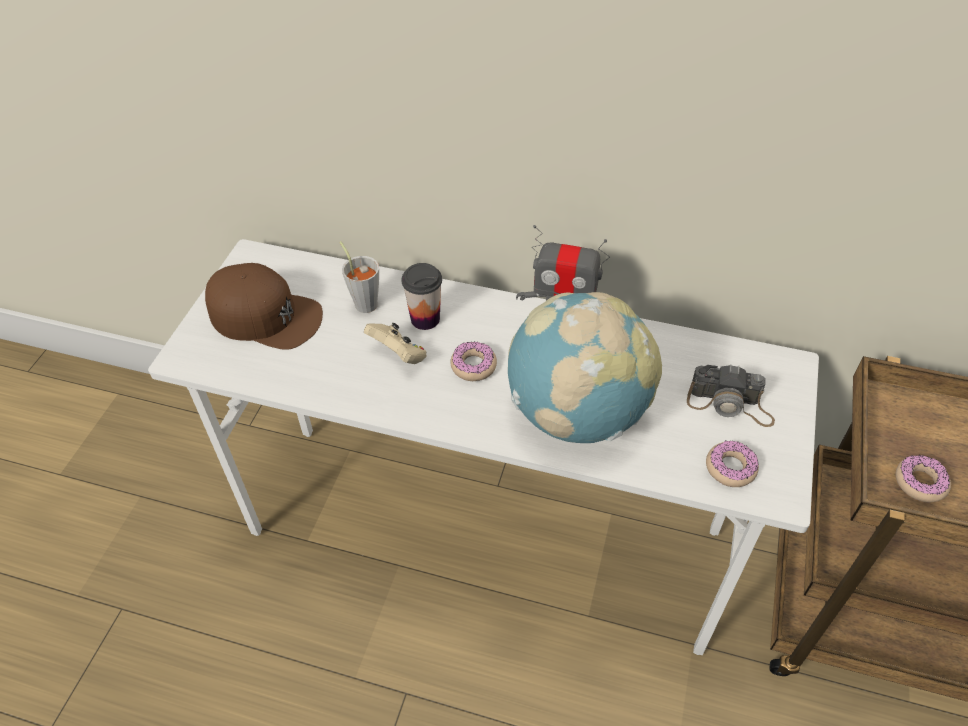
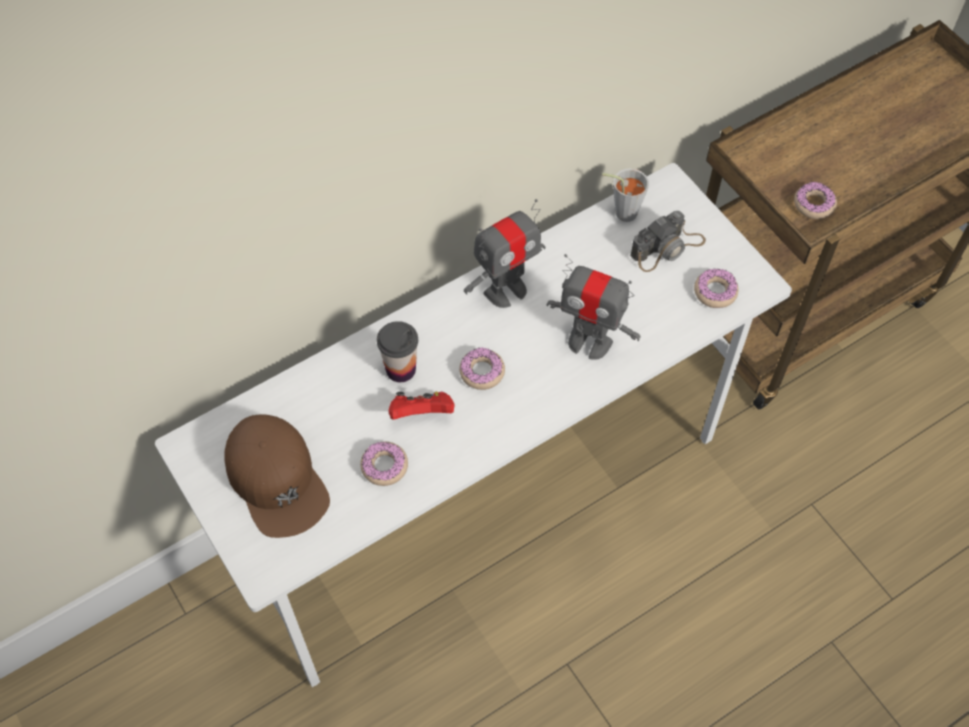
camera: 50 degrees left, 10 degrees up
brown cap [205,263,323,350] -> brown cap turned 90 degrees clockwise [224,414,330,538]
grey cup [339,241,379,313] -> grey cup moved to [602,168,649,222]
beige game controller [364,323,427,364] -> red game controller [388,391,454,420]
globe [508,292,662,443] -> toy robot [546,254,641,360]
none -> donut [360,442,408,486]

